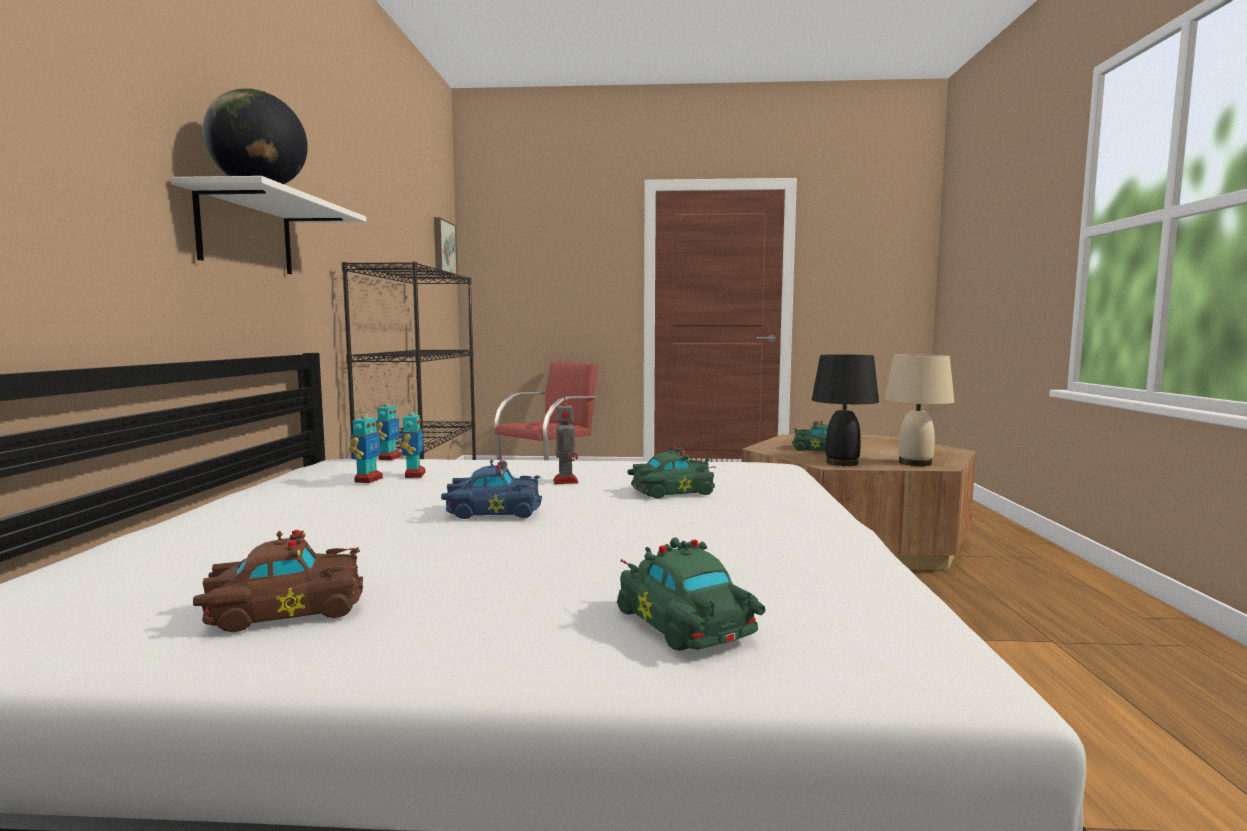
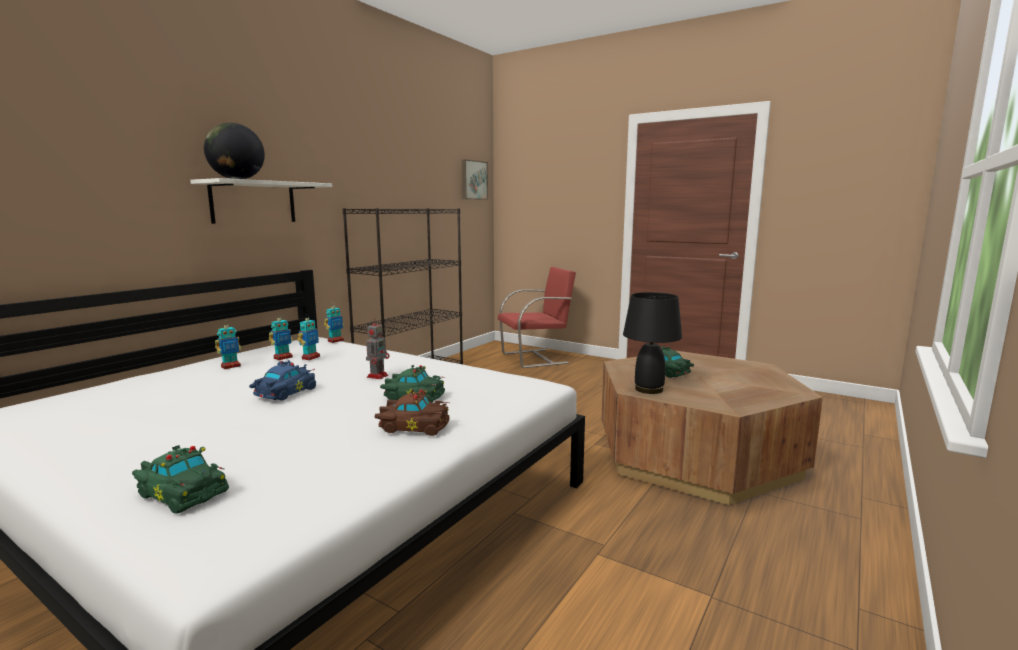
camera: 30 degrees right, 5 degrees up
brown toy car [193,530,363,632] -> brown toy car moved to [375,389,450,436]
blue toy car [441,459,542,519] -> blue toy car turned 90 degrees counterclockwise [249,360,316,400]
green toy car [617,538,765,651] -> green toy car turned 120 degrees clockwise [132,445,229,514]
beige table lamp [884,354,954,466] -> none
none -> toy robot [215,321,241,369]

